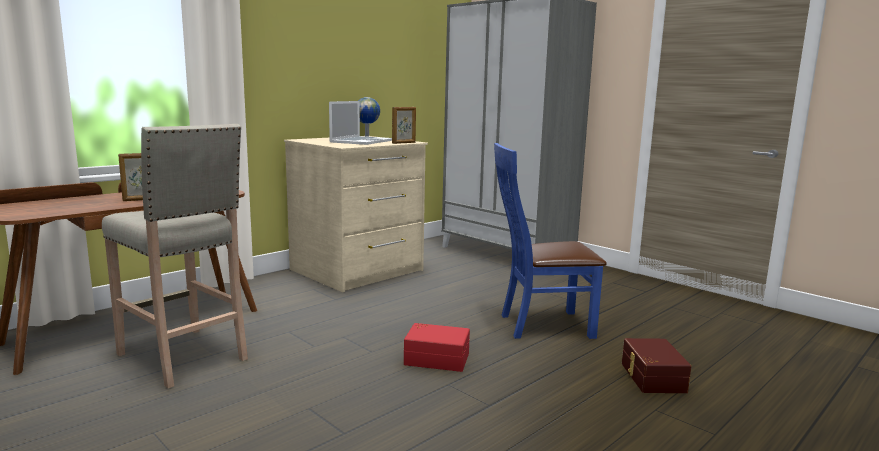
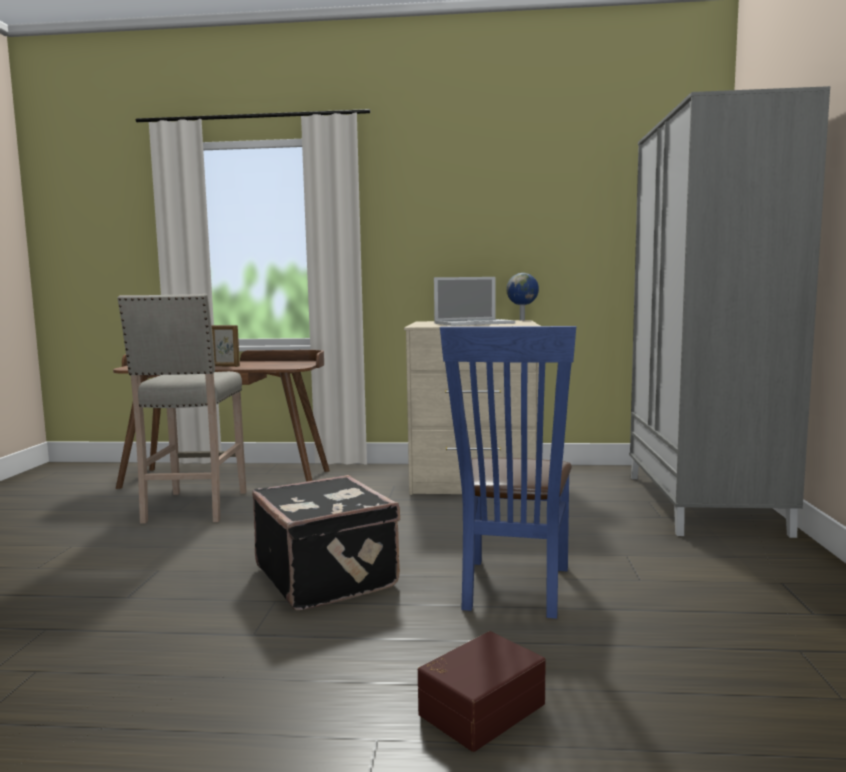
camera: 50 degrees right, 5 degrees down
picture frame [392,107,416,144] -> none
red storage box [404,323,470,372] -> black suitcase [252,475,400,610]
blue chair [494,143,607,339] -> blue chair turned 120 degrees counterclockwise [440,326,576,619]

